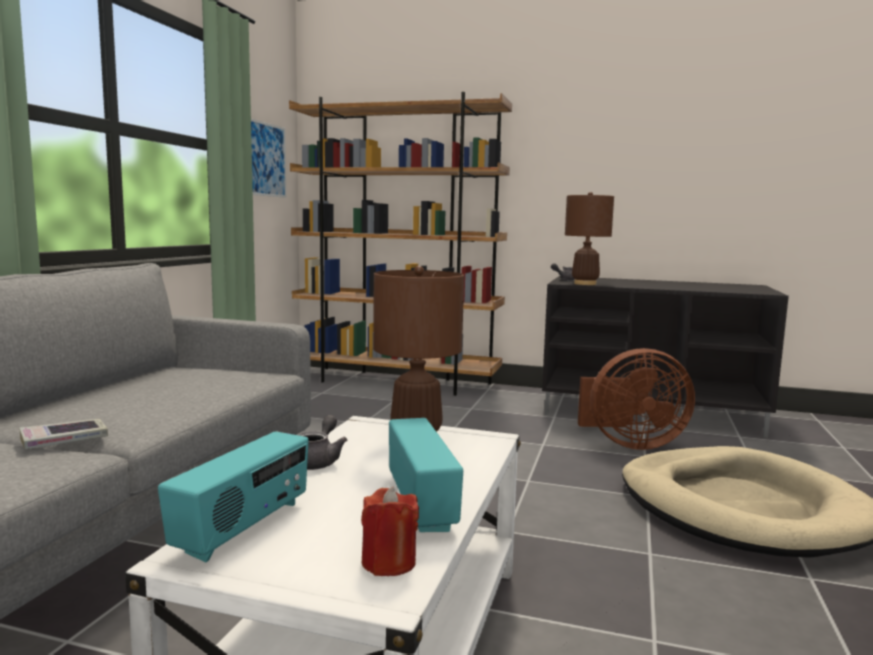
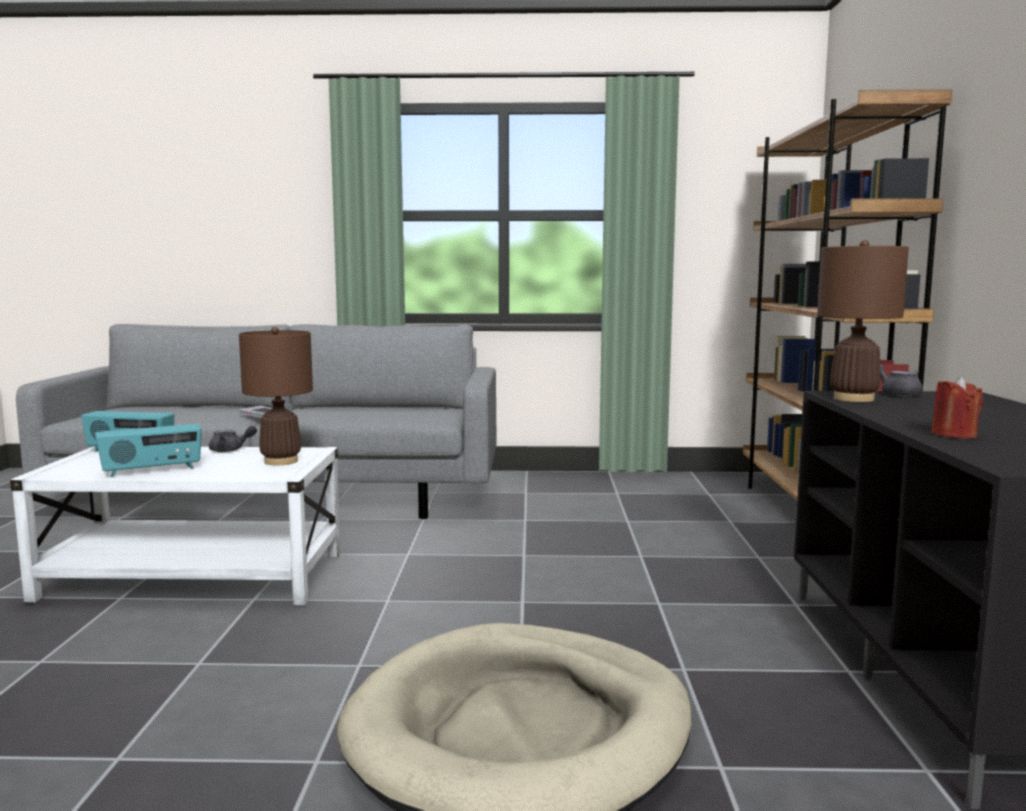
camera: 75 degrees right, 0 degrees up
picture [251,119,286,198] -> none
red candle [361,487,419,576] -> red candle moved to [931,376,983,439]
brown fan [578,348,695,450] -> none

